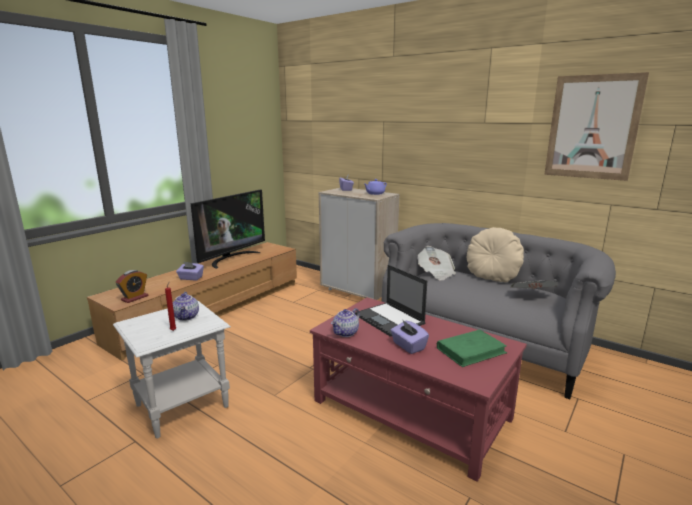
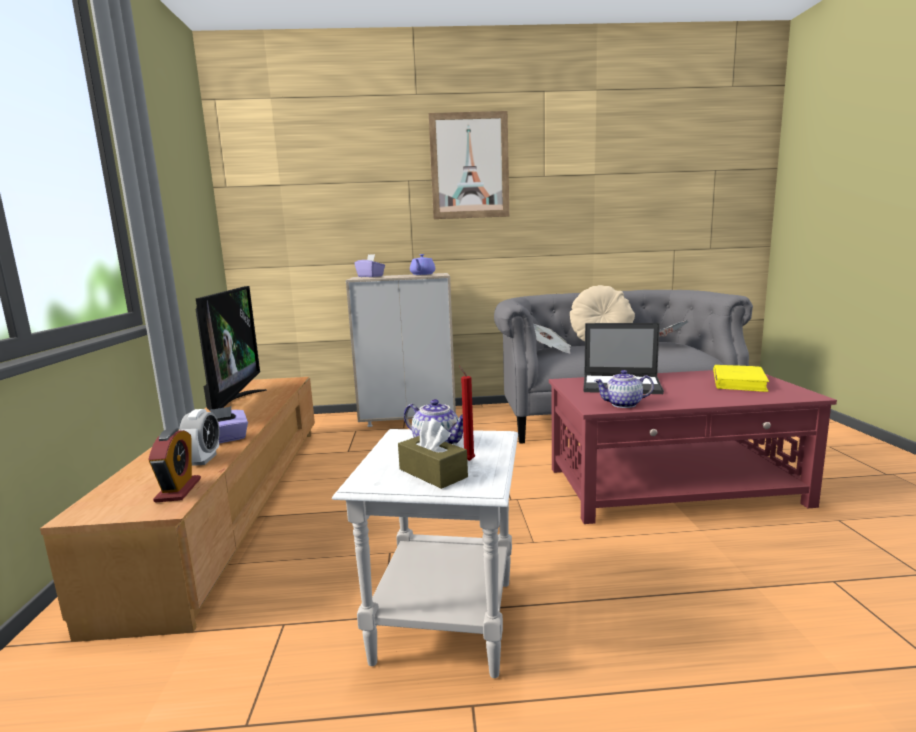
camera: 40 degrees left, 5 degrees down
teapot [331,308,360,337] -> teapot turned 90 degrees clockwise [594,370,654,408]
purple tissue box [390,319,429,354] -> none
green book [437,330,507,367] -> yellow book [713,365,769,392]
picture [544,72,649,181] -> picture moved to [428,111,509,219]
none -> alarm clock [179,409,219,466]
none -> brown tissue box [398,419,468,489]

